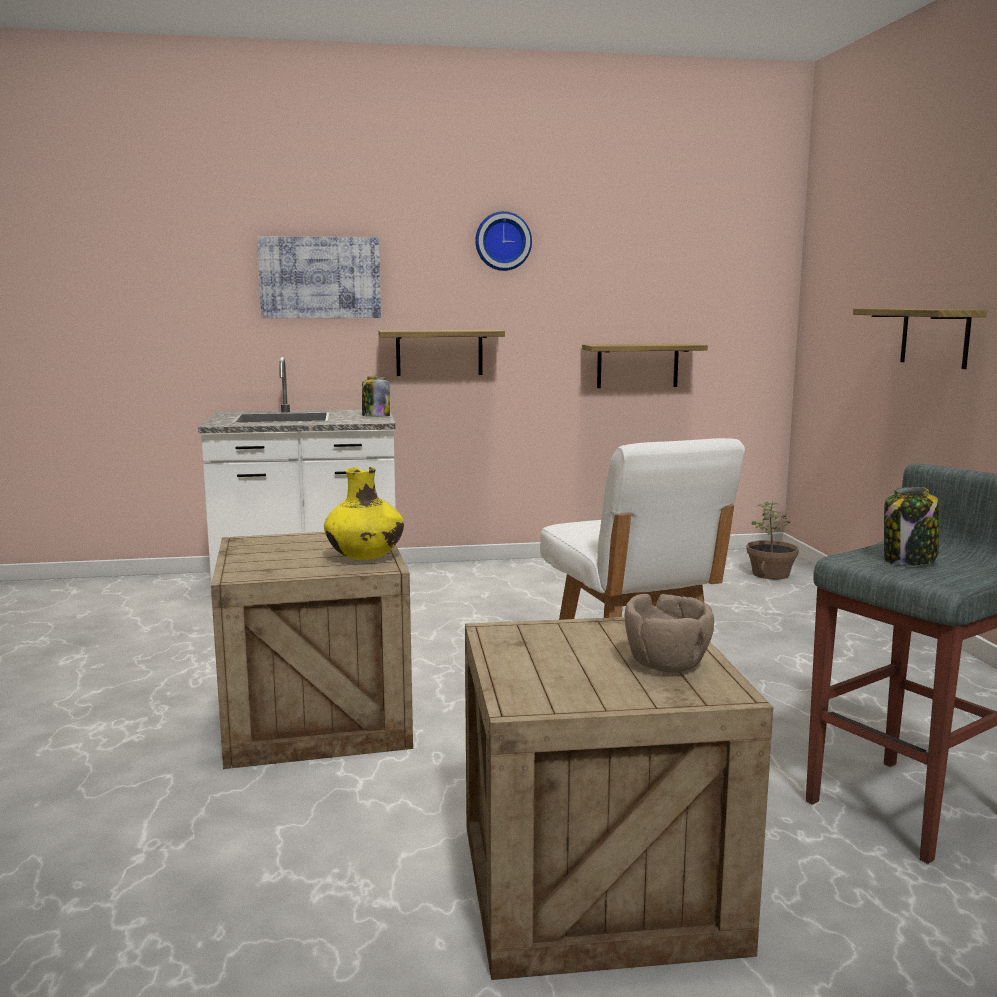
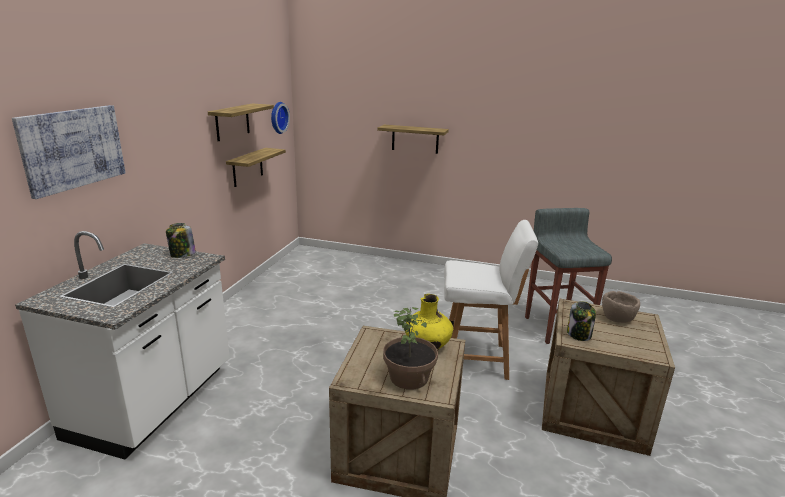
camera: 65 degrees left, 10 degrees up
shelf [379,330,505,376] -> shelf moved to [208,103,274,141]
wall clock [475,211,532,271] -> wall clock moved to [271,102,290,134]
potted plant [746,502,799,580] -> potted plant moved to [383,307,438,390]
jar [884,487,939,566] -> jar moved to [567,301,596,341]

